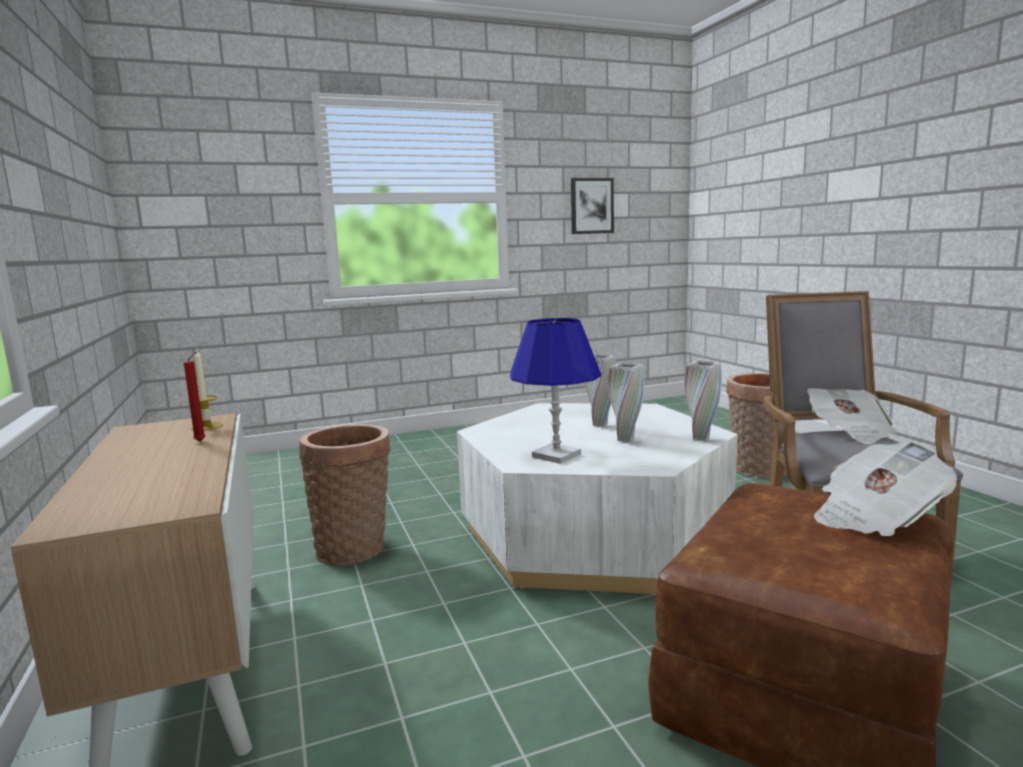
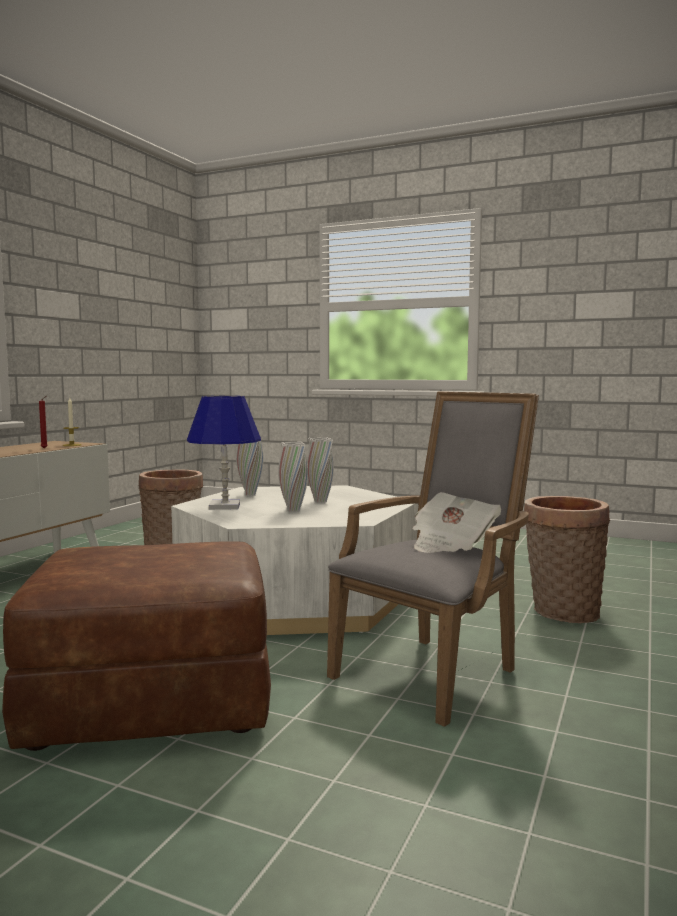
camera: 45 degrees right, 5 degrees down
picture [571,178,614,234] -> none
white vase [684,361,722,441] -> white vase moved to [236,441,264,496]
newspaper [814,442,957,536] -> none

